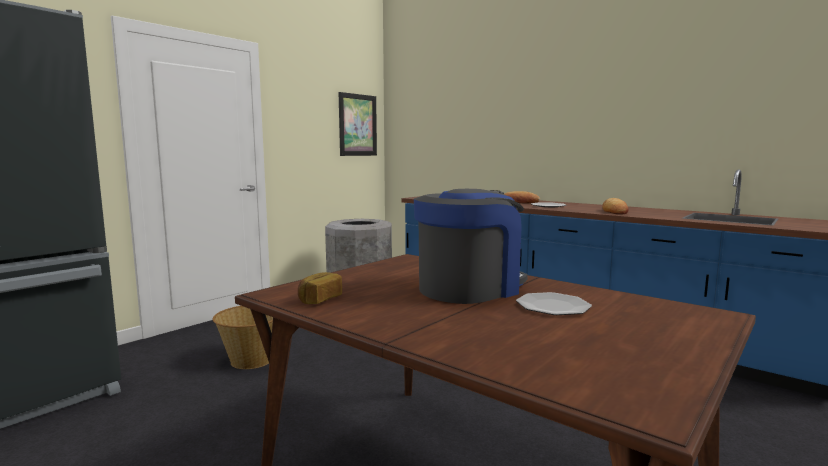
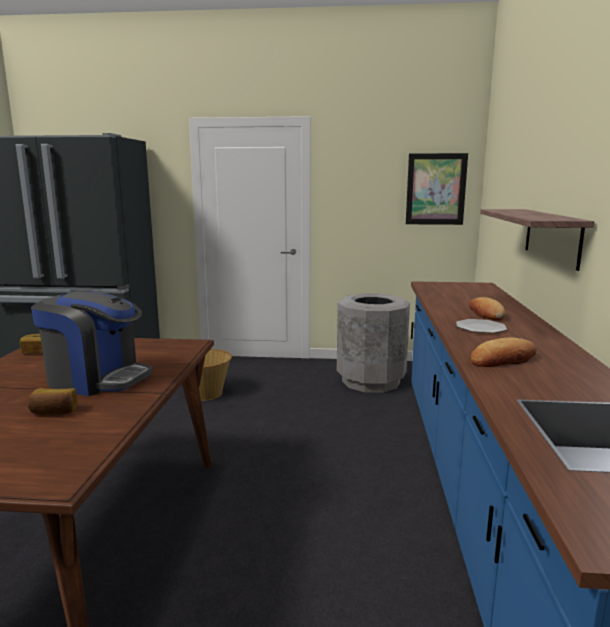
camera: 55 degrees right, 5 degrees up
plate [516,292,592,315] -> bread [27,388,78,415]
none -> shelf [480,209,595,271]

